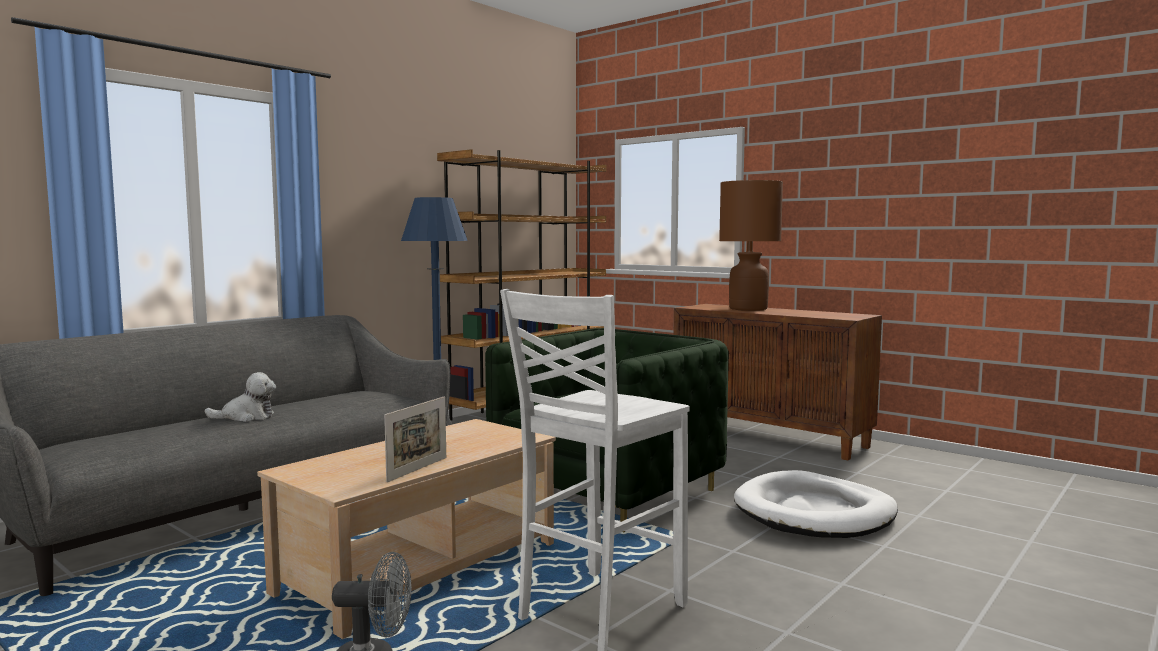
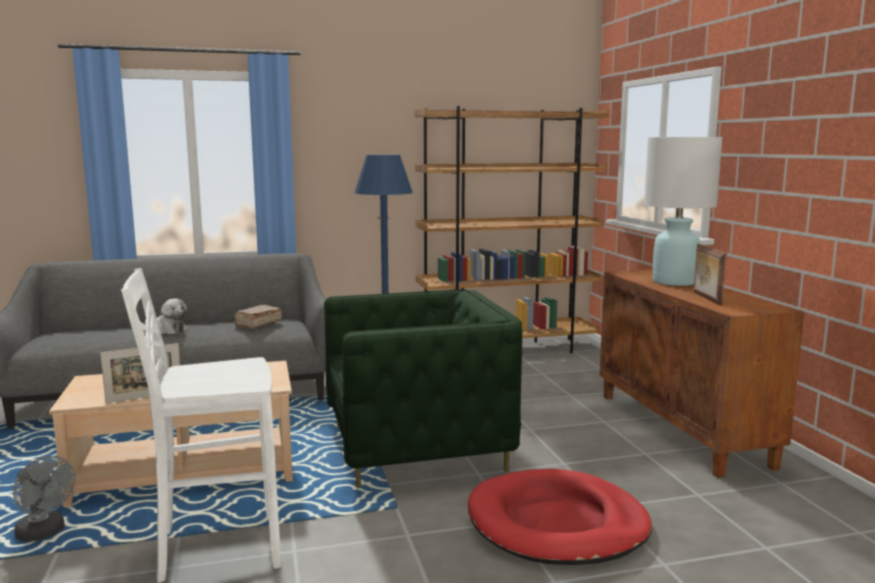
camera: 35 degrees right, 5 degrees up
brown table lamp [719,180,783,311] -> white table lamp [644,137,723,286]
white dog bed [734,470,898,538] -> red dog bed [468,469,652,565]
none -> brown book [234,305,282,329]
none -> picture frame [694,244,727,306]

